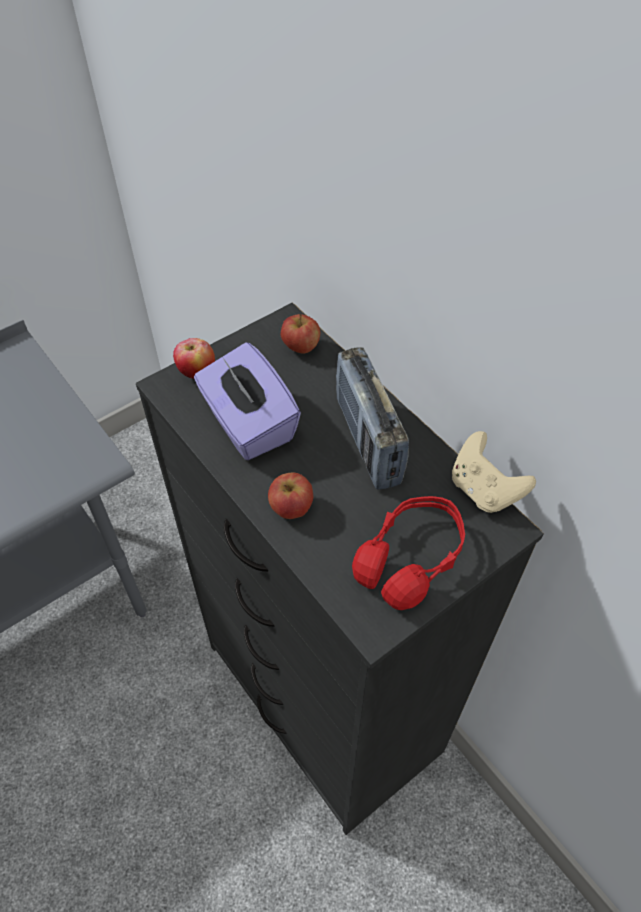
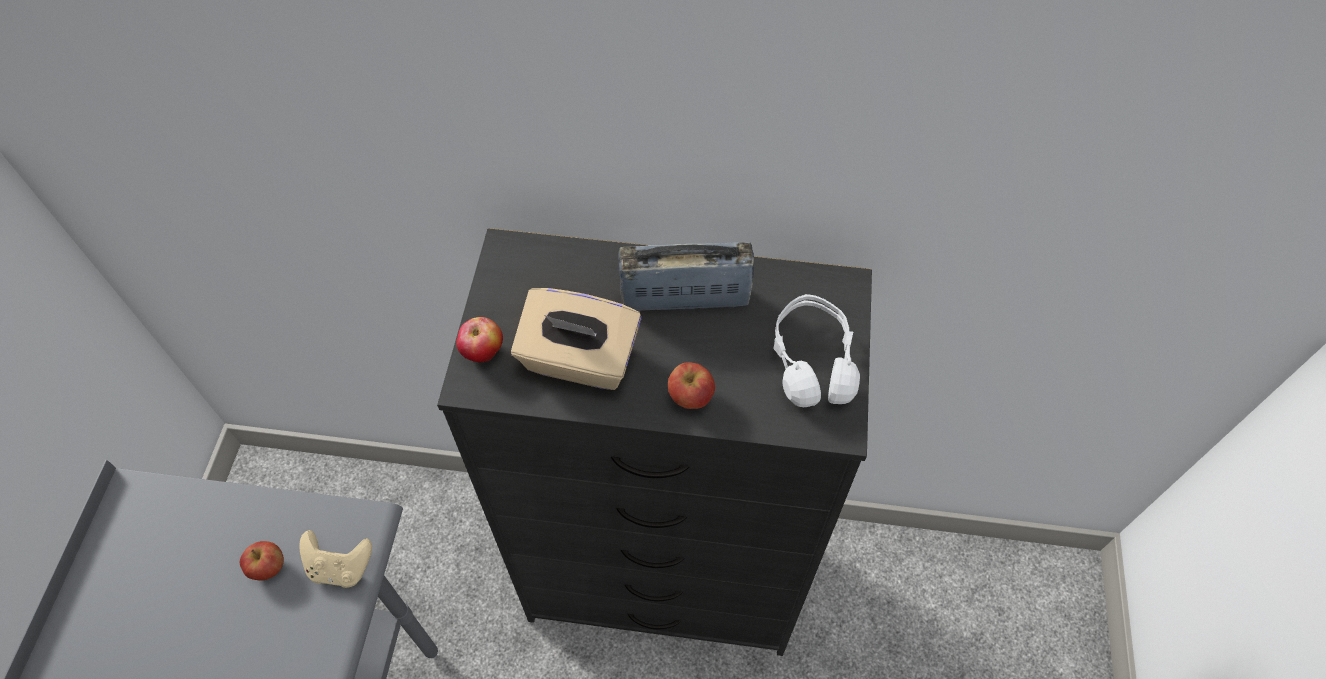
camera: 45 degrees left, 5 degrees up
purple tissue box [194,342,301,460] -> beige tissue box [511,288,642,390]
apple [281,314,320,354] -> apple moved to [240,541,284,580]
radio [336,347,409,490] -> radio turned 150 degrees clockwise [618,242,754,311]
red headphones [352,496,465,610] -> white headphones [773,294,860,407]
beige game controller [452,431,536,513] -> beige game controller moved to [299,530,372,588]

